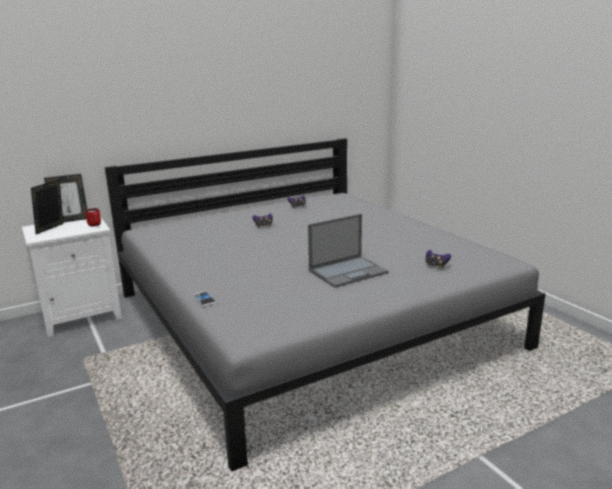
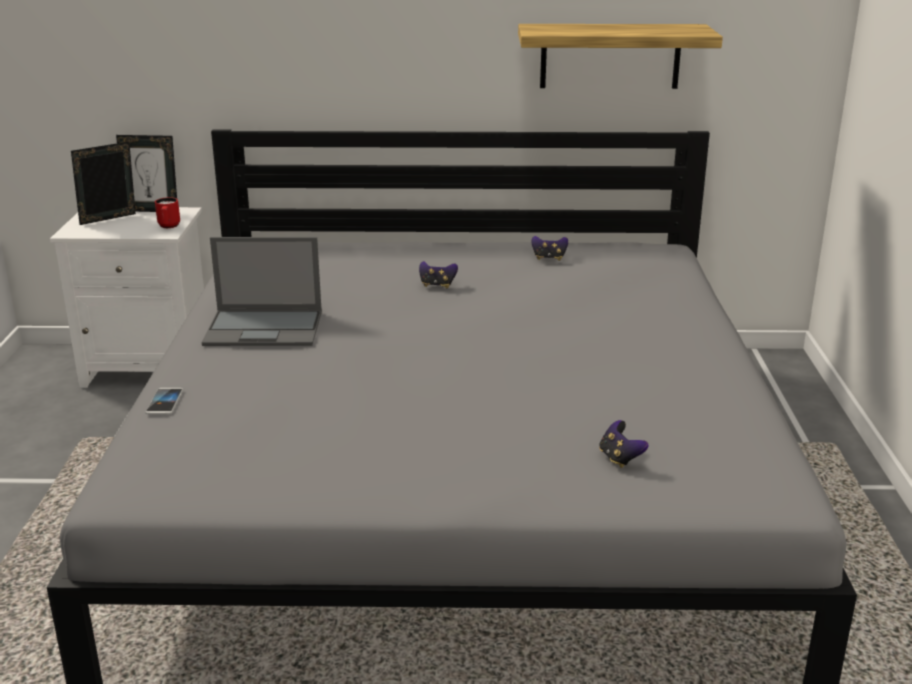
camera: 30 degrees right, 5 degrees up
laptop [308,214,389,287] -> laptop moved to [202,237,322,346]
none -> shelf [518,24,723,89]

